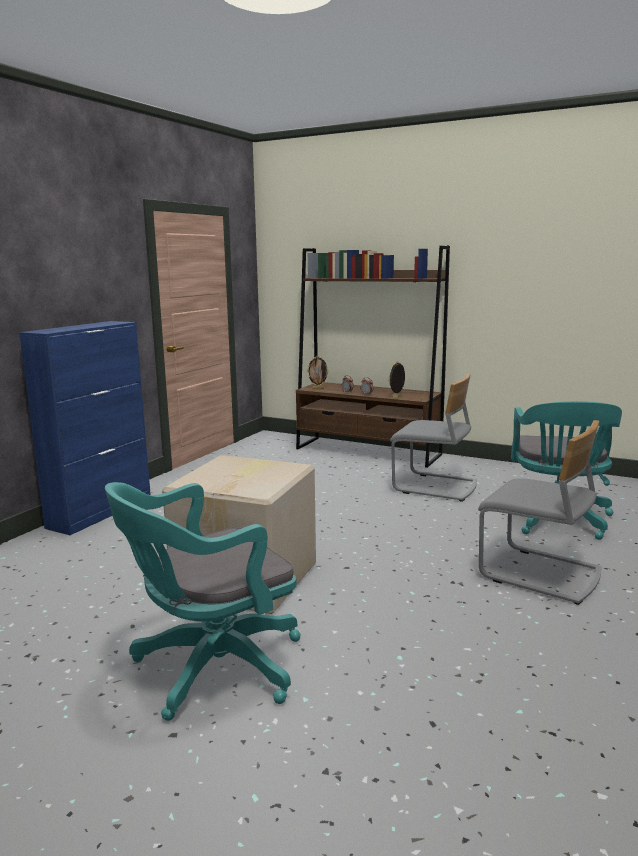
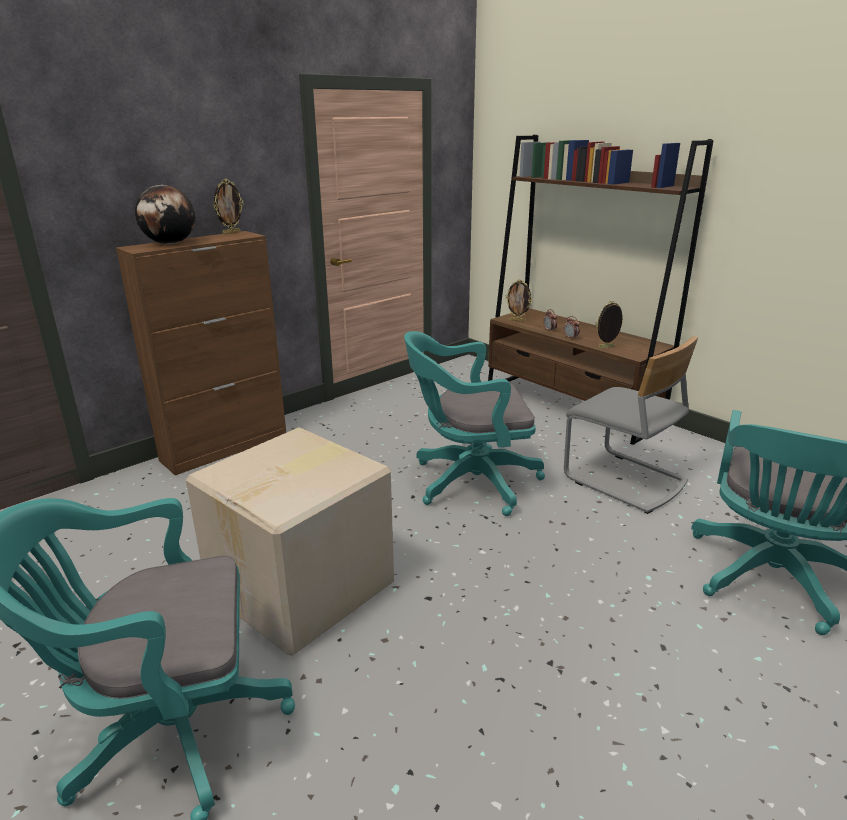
camera: 20 degrees right, 10 degrees up
blue cabinet [19,321,151,535] -> brown cabinet [116,231,286,475]
grey chair [478,420,601,605] -> none
none -> globe [135,185,195,244]
none -> picture frame [213,179,244,234]
none -> turquoise office chair [404,331,545,516]

